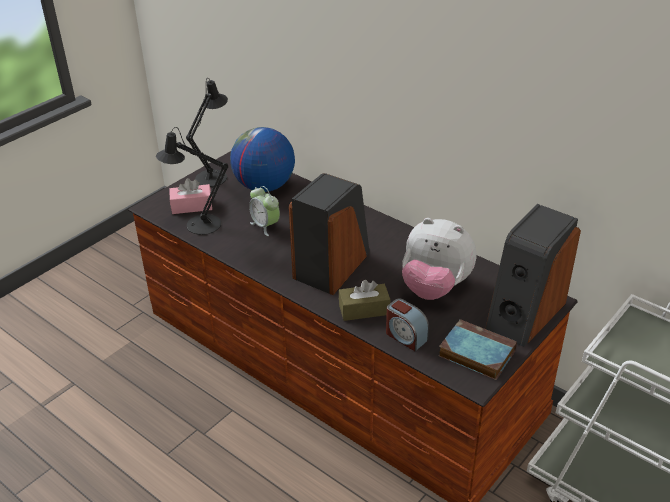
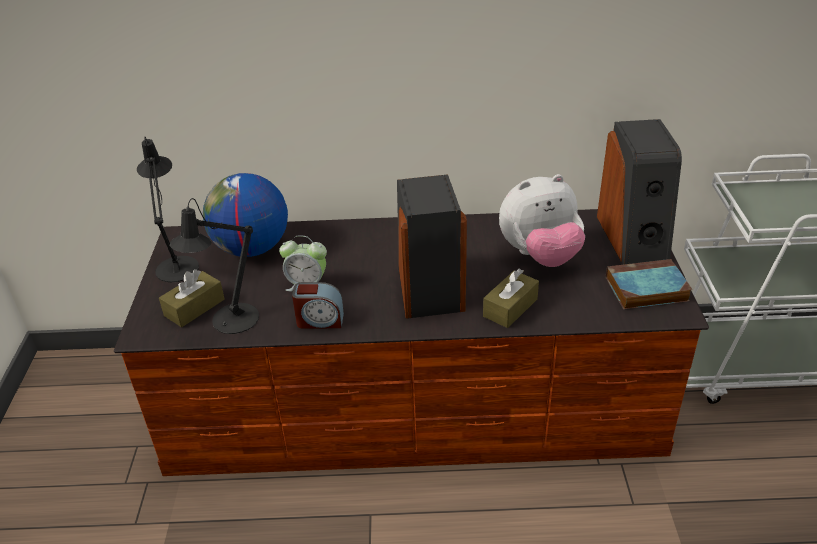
camera: 40 degrees left, 0 degrees up
pink tissue box [170,178,212,214] -> brown tissue box [159,269,225,327]
alarm clock [386,298,429,351] -> alarm clock moved to [292,282,344,329]

